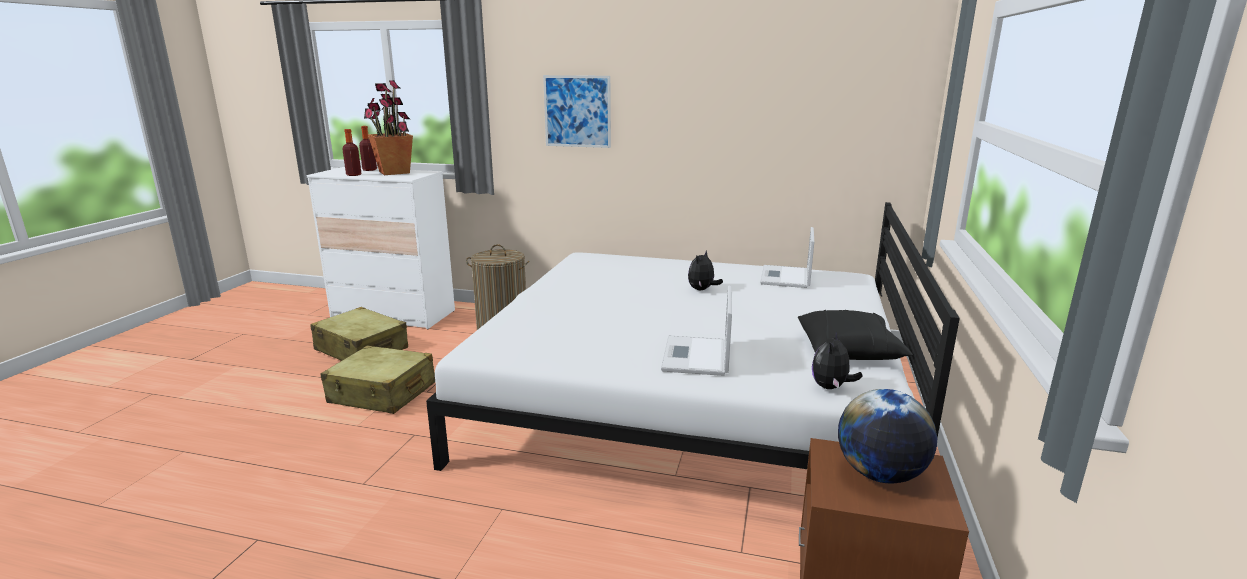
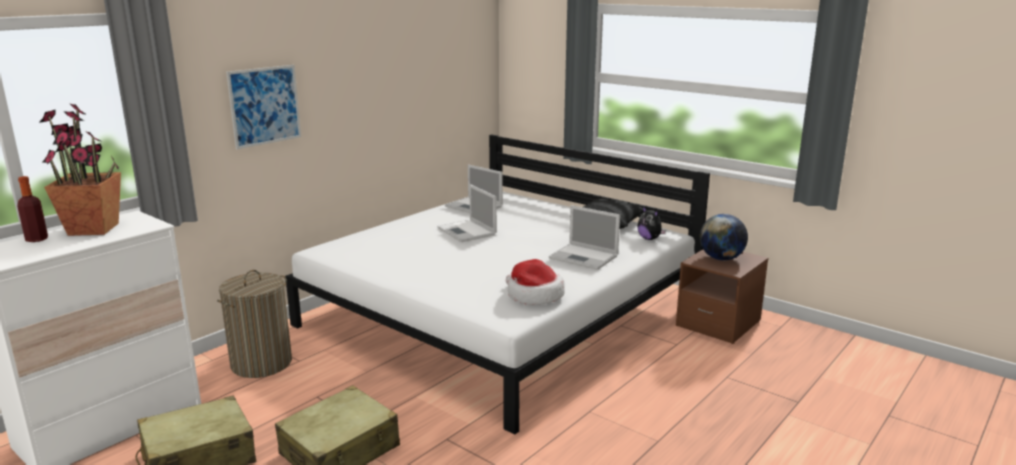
camera: 65 degrees left, 0 degrees up
bottle [342,129,362,176] -> none
plush toy [688,251,723,290] -> laptop [437,184,497,242]
none -> hat [506,259,565,305]

